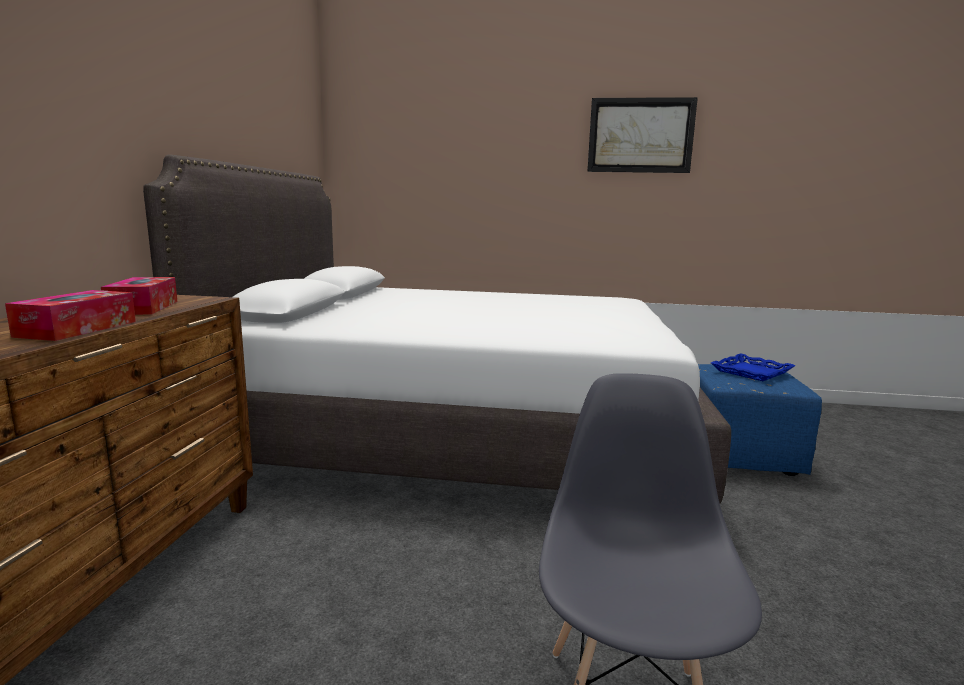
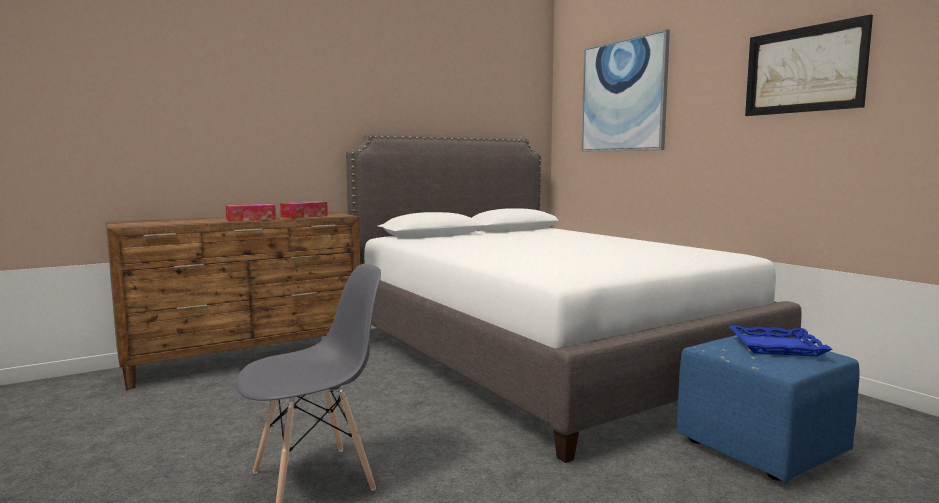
camera: 50 degrees right, 5 degrees down
none -> picture [581,29,670,152]

